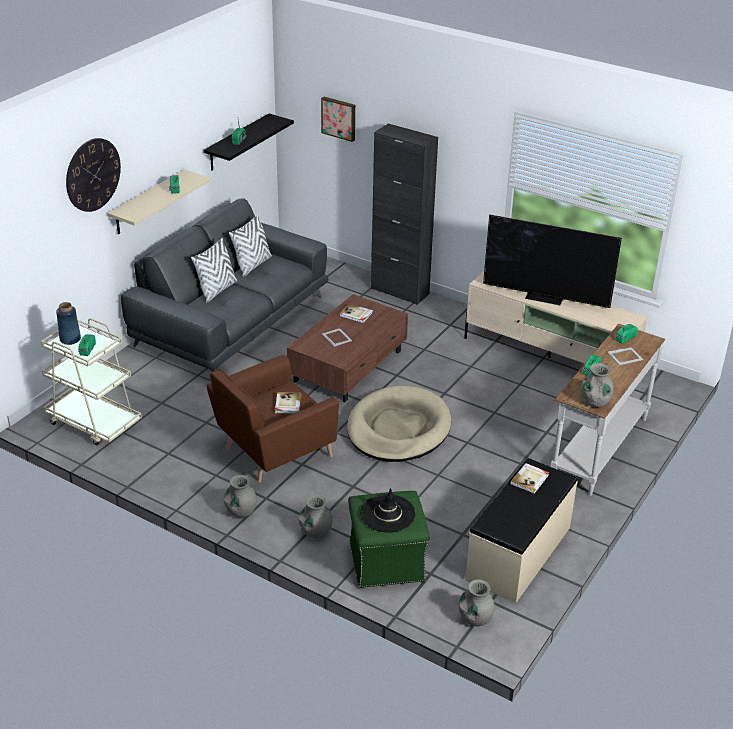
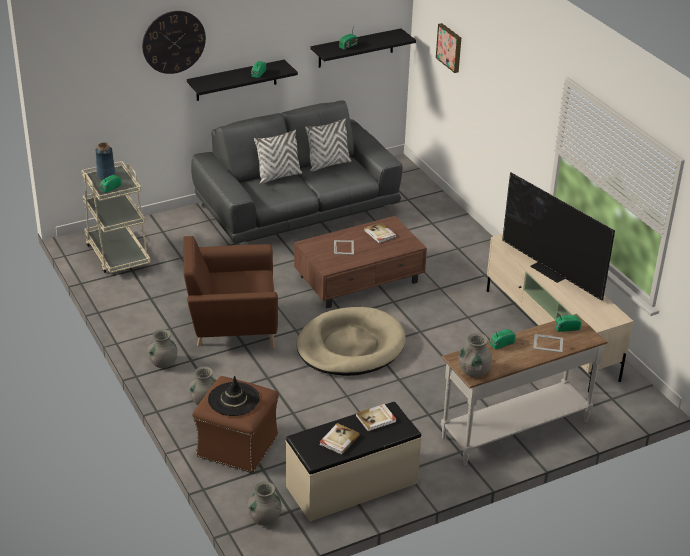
camera: 30 degrees right, 0 degrees up
beige shelf [108,169,211,234] -> black shelf [187,60,298,101]
book [275,392,302,414] -> book moved to [319,423,360,455]
green ottoman [348,491,430,588] -> brown ottoman [193,376,279,473]
black cabinet [371,123,438,305] -> none

